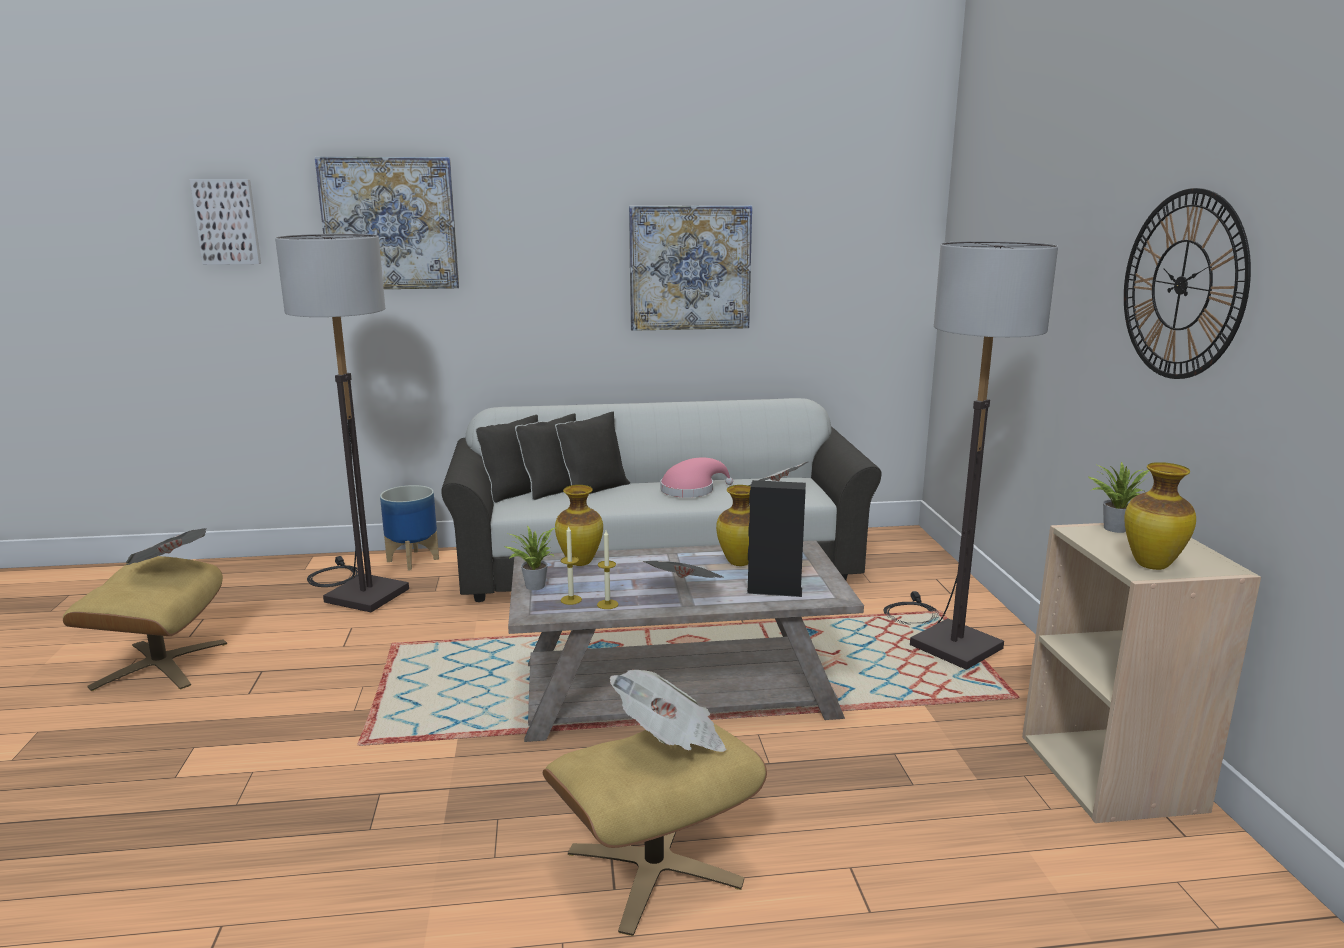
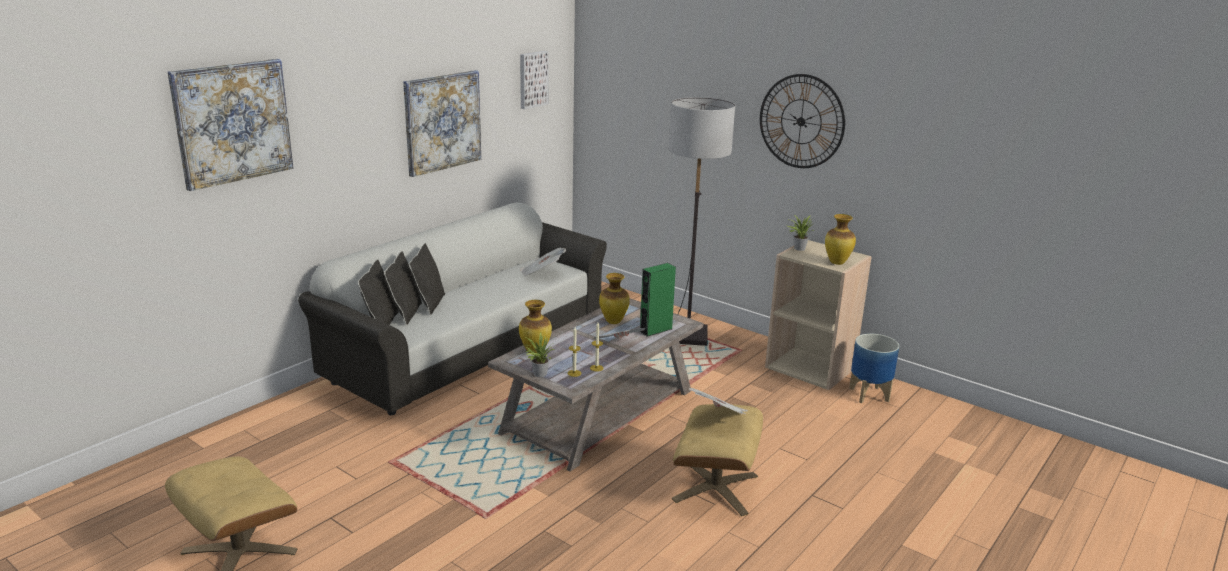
camera: 45 degrees left, 5 degrees up
newspaper [126,528,206,565] -> none
picture [190,179,261,265] -> picture moved to [520,51,548,109]
floor lamp [275,234,409,612] -> none
planter [380,485,439,570] -> planter moved to [849,334,899,403]
pink hat [660,458,733,498] -> none
black speaker [747,480,806,597] -> green speaker [640,263,676,337]

